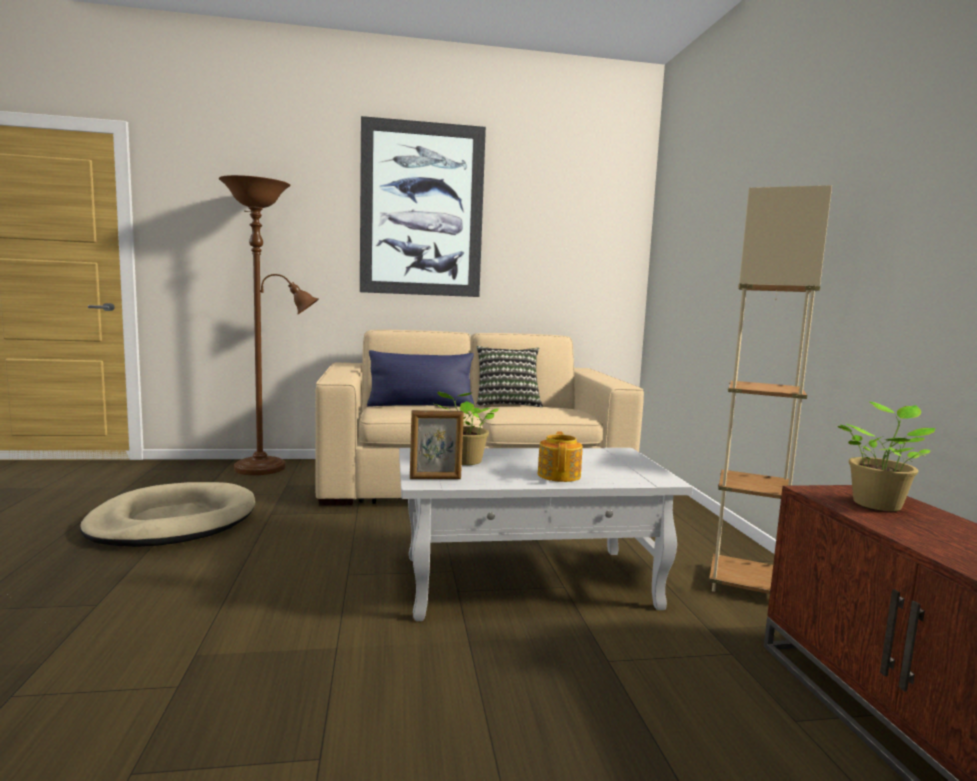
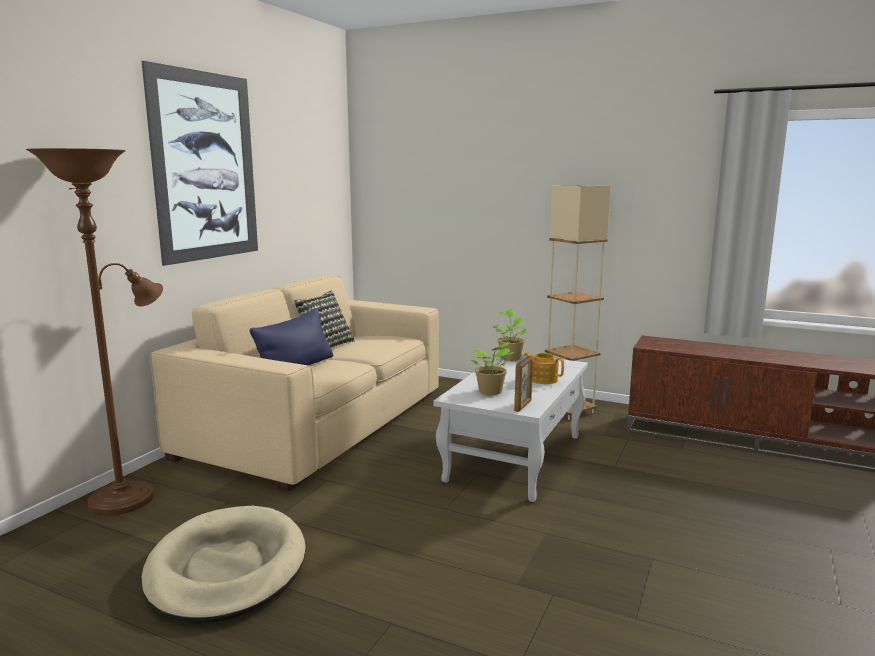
camera: 55 degrees left, 5 degrees up
potted plant [838,402,936,511] -> potted plant moved to [491,309,528,361]

